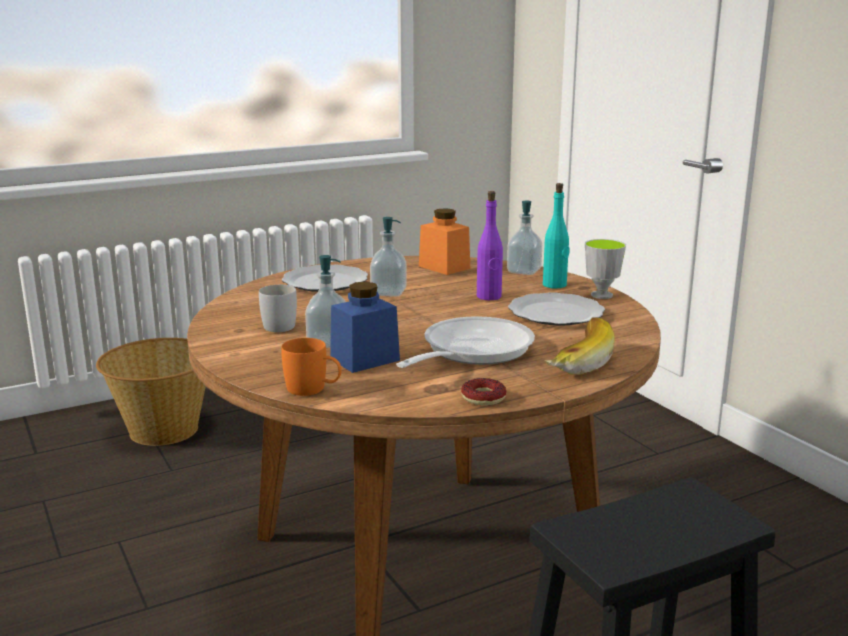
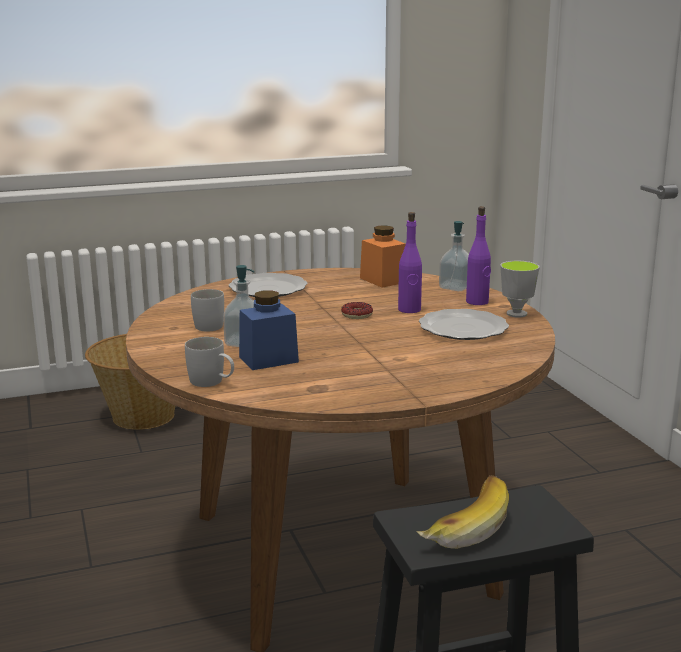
camera: 10 degrees right, 0 degrees up
orange mug [281,338,342,396] -> white mug [185,337,234,387]
soap dispenser [370,217,407,297] -> none
frying pan [396,316,535,368] -> none
donut [461,378,506,406] -> donut moved to [341,302,373,319]
turquoise bottle [543,183,570,288] -> purple bottle [466,206,491,305]
banana [544,317,615,375] -> banana moved to [416,475,509,549]

